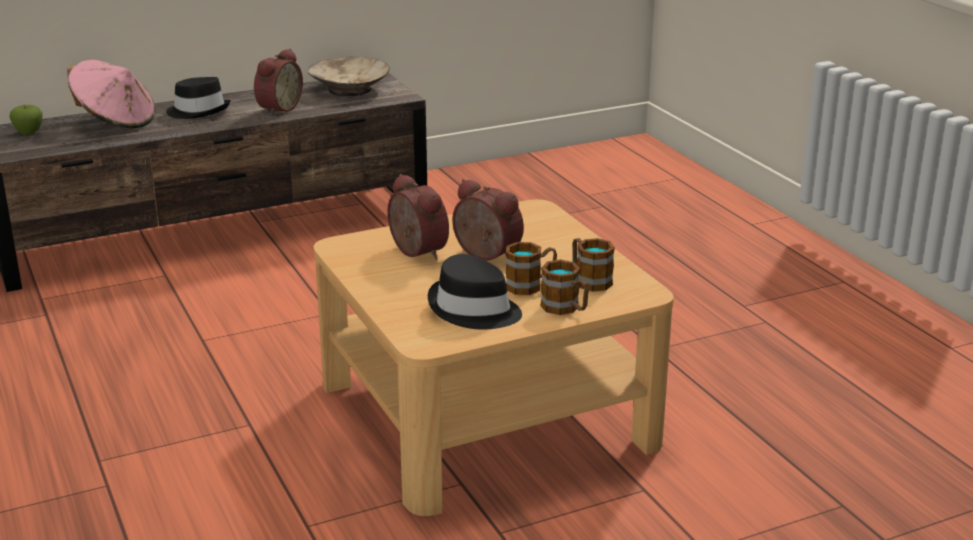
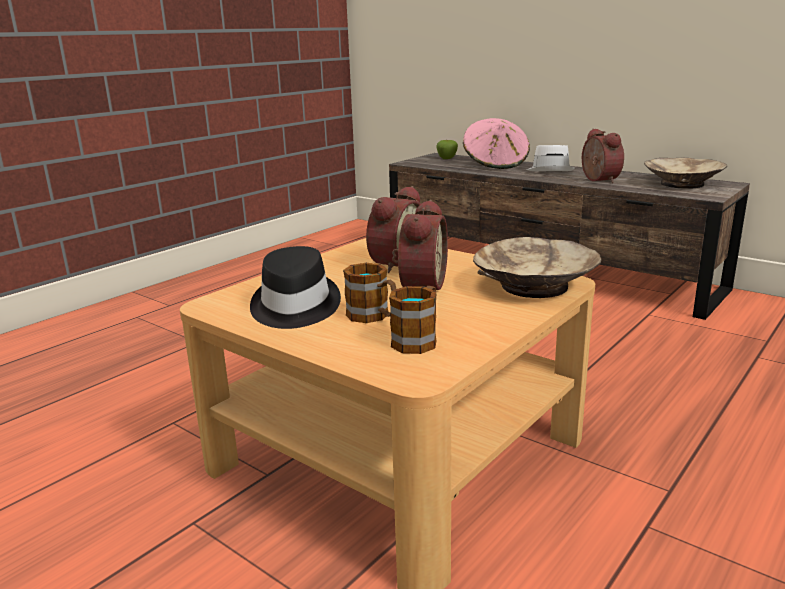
camera: 65 degrees right, 5 degrees down
black hat [166,77,231,119] -> white hat [527,145,575,171]
alarm clock [254,49,303,116] -> alarm clock turned 105 degrees counterclockwise [582,128,624,183]
mug [540,259,589,315] -> none
none -> beige bowl [473,237,601,298]

